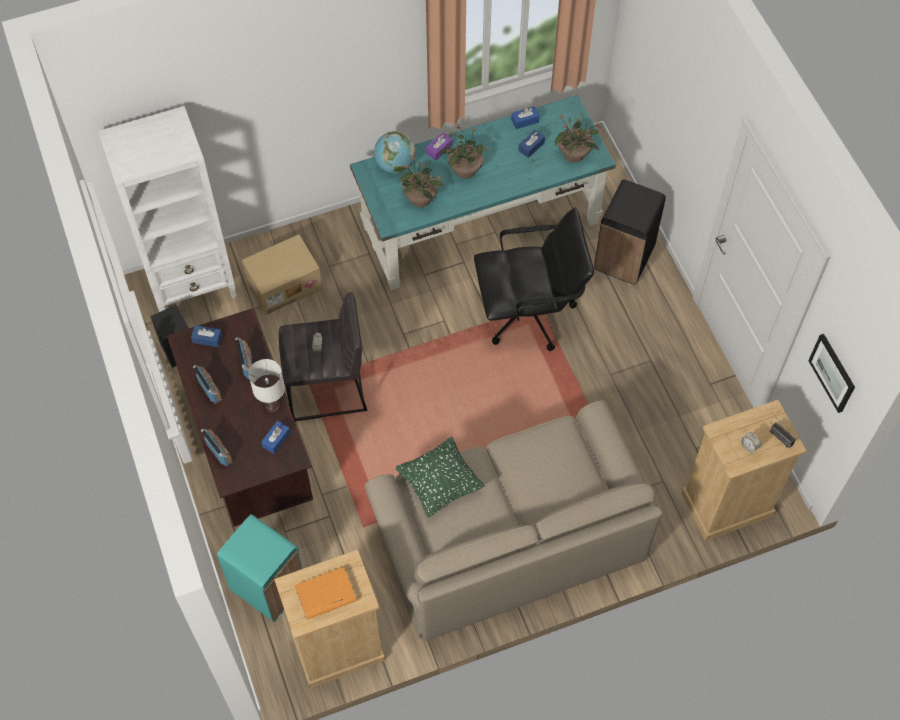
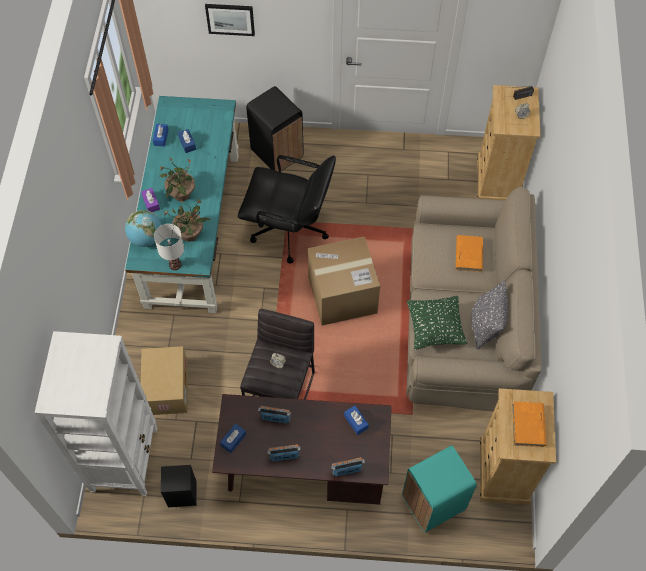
camera: 65 degrees left, 0 degrees up
white table lamp [249,359,285,413] -> white table lamp moved to [154,224,184,270]
black office chair [474,208,594,351] -> black office chair turned 90 degrees clockwise [238,155,336,263]
potted plant [555,114,602,163] -> none
picture [808,334,855,413] -> picture moved to [205,4,255,36]
none -> cardboard box [308,236,380,325]
none -> orange book [456,235,483,272]
none -> grey pillow [471,280,508,349]

